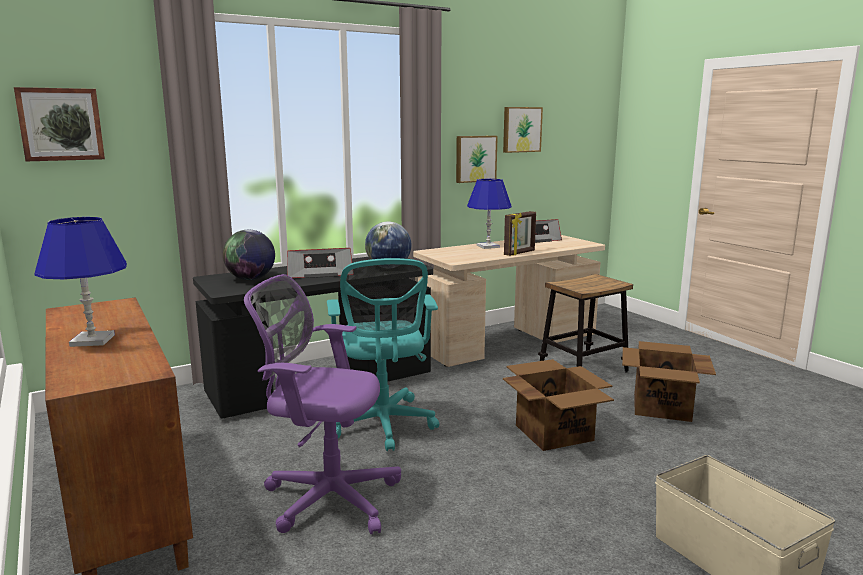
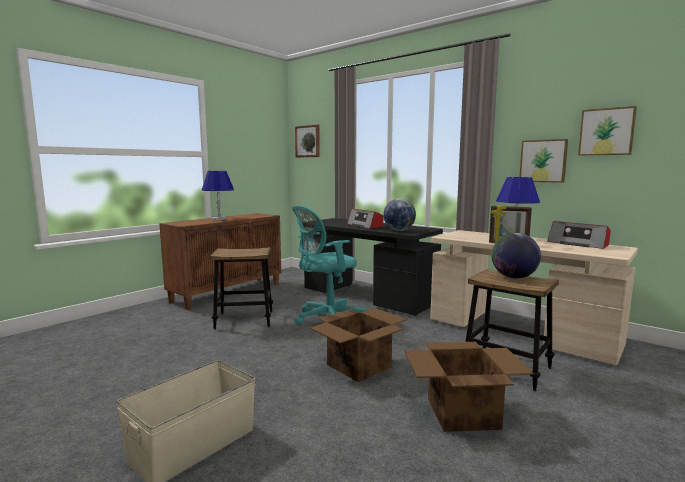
camera: 70 degrees right, 5 degrees down
globe [223,230,275,280] -> globe moved to [492,233,541,279]
purple office chair [244,274,401,534] -> stool [210,247,273,329]

